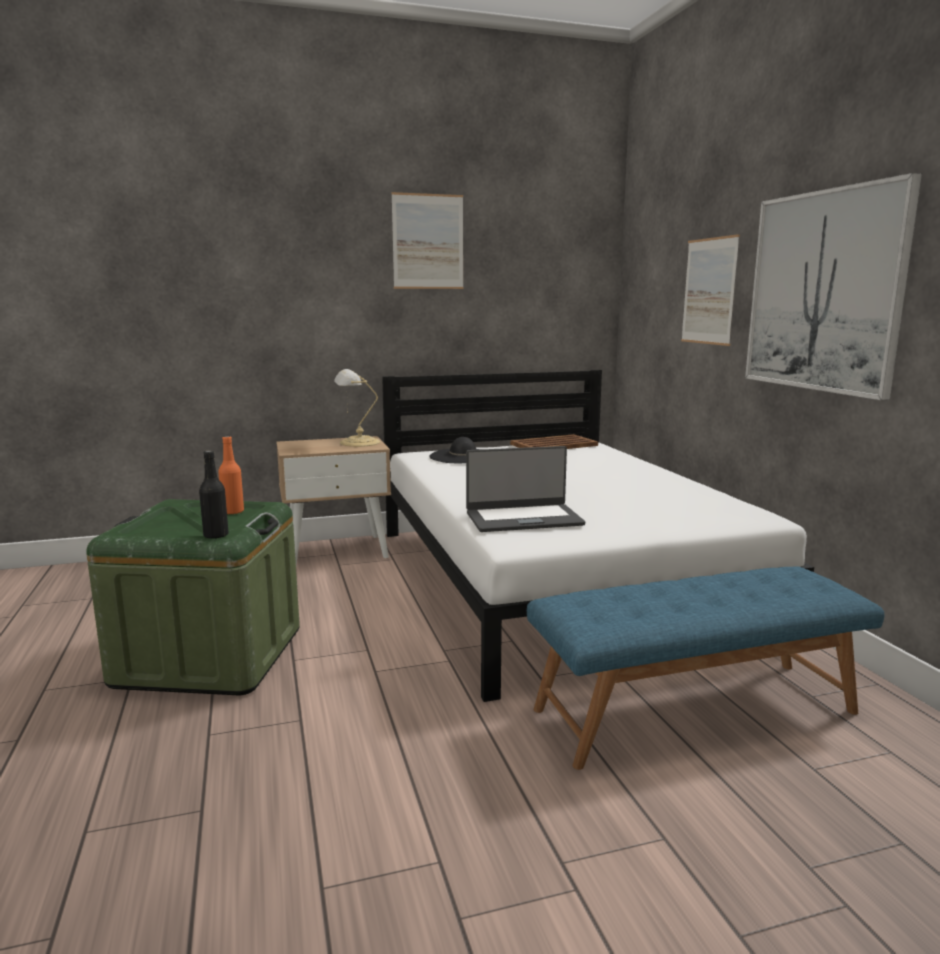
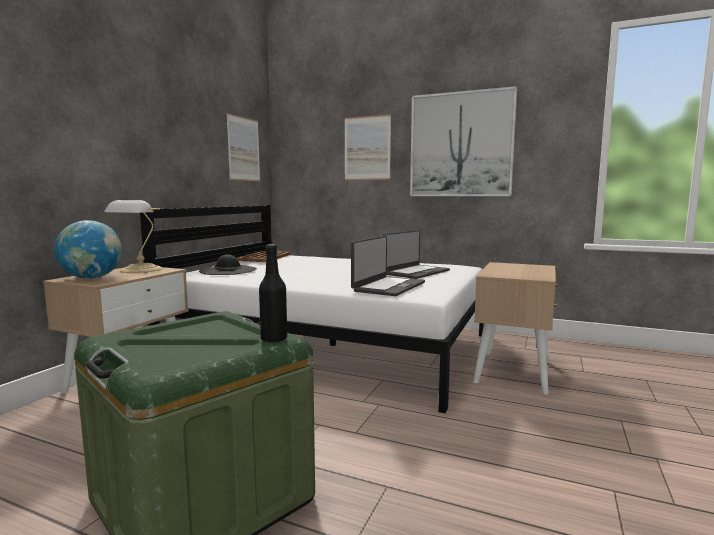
camera: 50 degrees left, 5 degrees down
orange bottle [218,436,244,515] -> none
picture [391,192,463,289] -> picture moved to [226,113,260,181]
blue bench [527,566,884,770] -> beige nightstand [473,262,558,395]
none -> globe [54,220,122,279]
none -> laptop [383,230,450,279]

